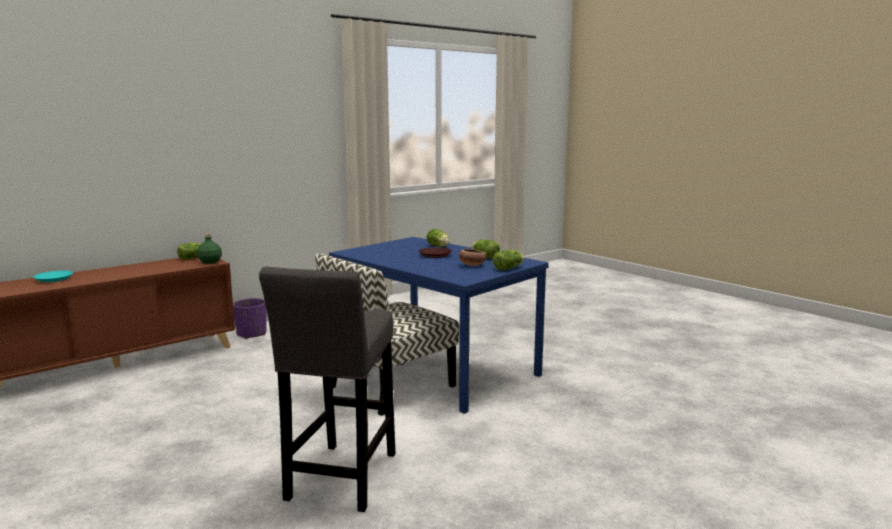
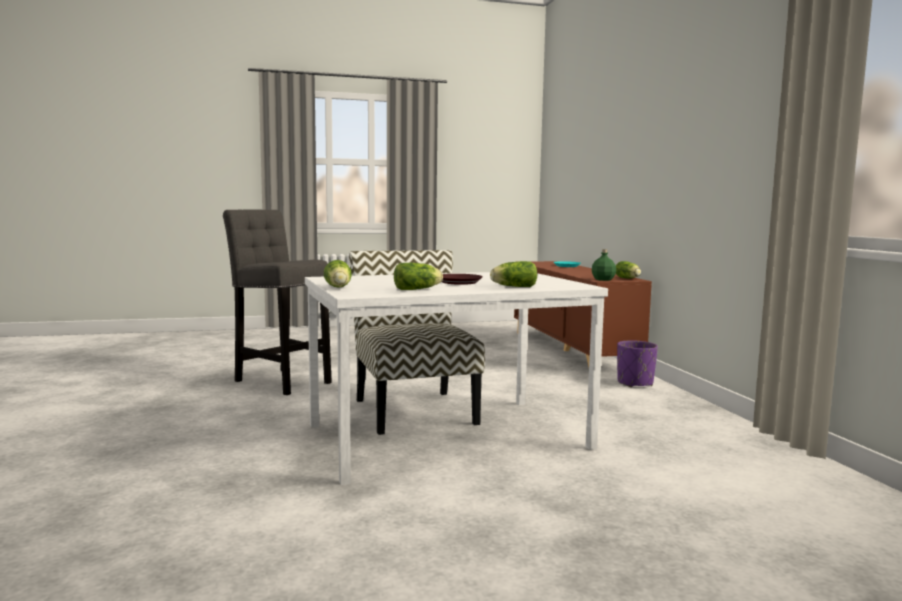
camera: 115 degrees right, 5 degrees down
blue dining table [329,237,549,414] -> white dining table [305,272,608,485]
bowl [459,249,487,266] -> none

